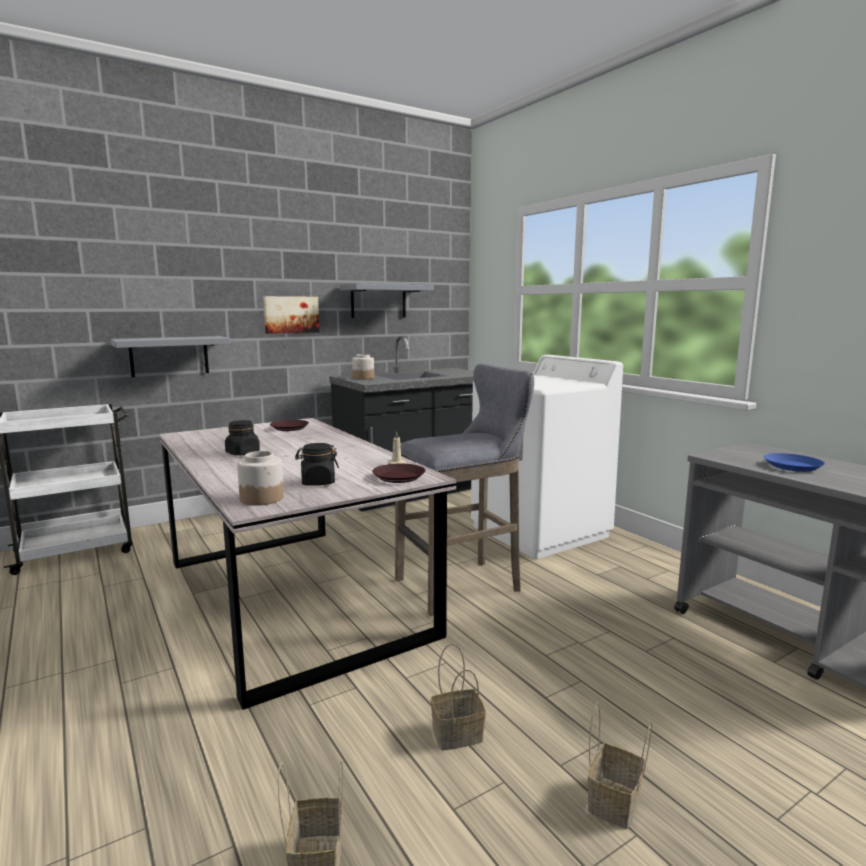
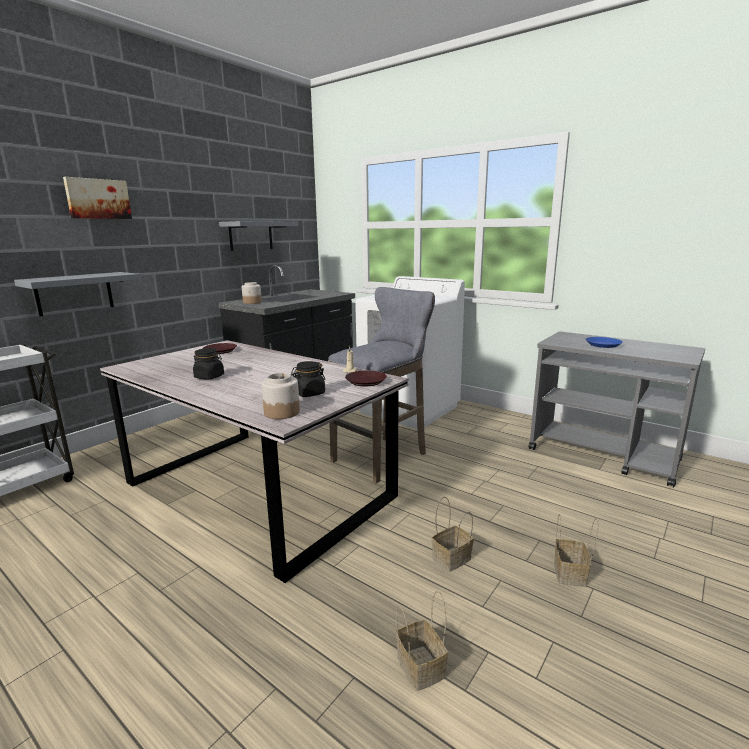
camera: 20 degrees left, 5 degrees up
picture [263,296,320,334] -> picture moved to [63,177,132,219]

